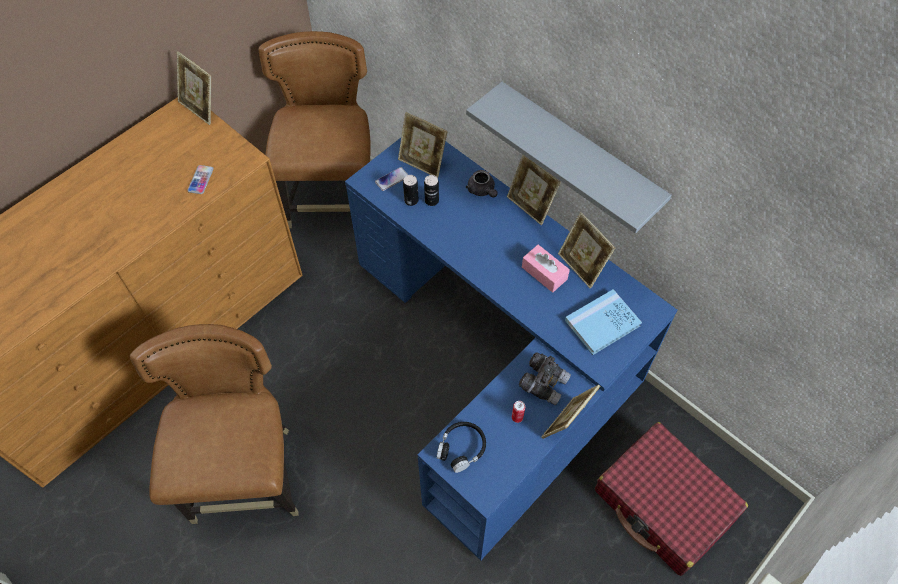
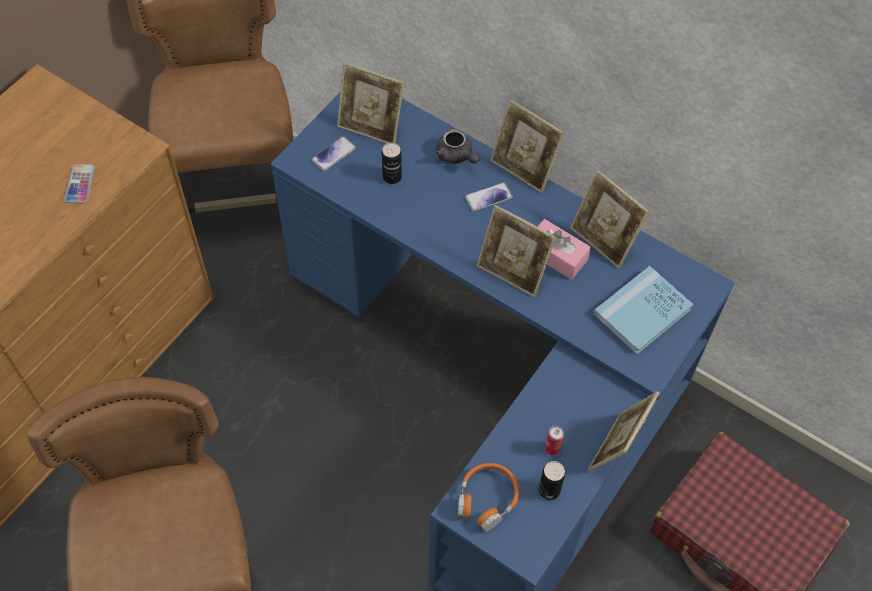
camera: 10 degrees left, 0 degrees up
picture frame [177,51,211,125] -> picture frame moved to [477,205,556,297]
can [403,175,419,206] -> can moved to [539,461,565,500]
black headphones [437,422,486,473] -> orange headphones [458,463,519,531]
grey shelf [466,82,672,234] -> none
grey binoculars [519,352,571,405] -> none
none -> phone [465,182,513,211]

